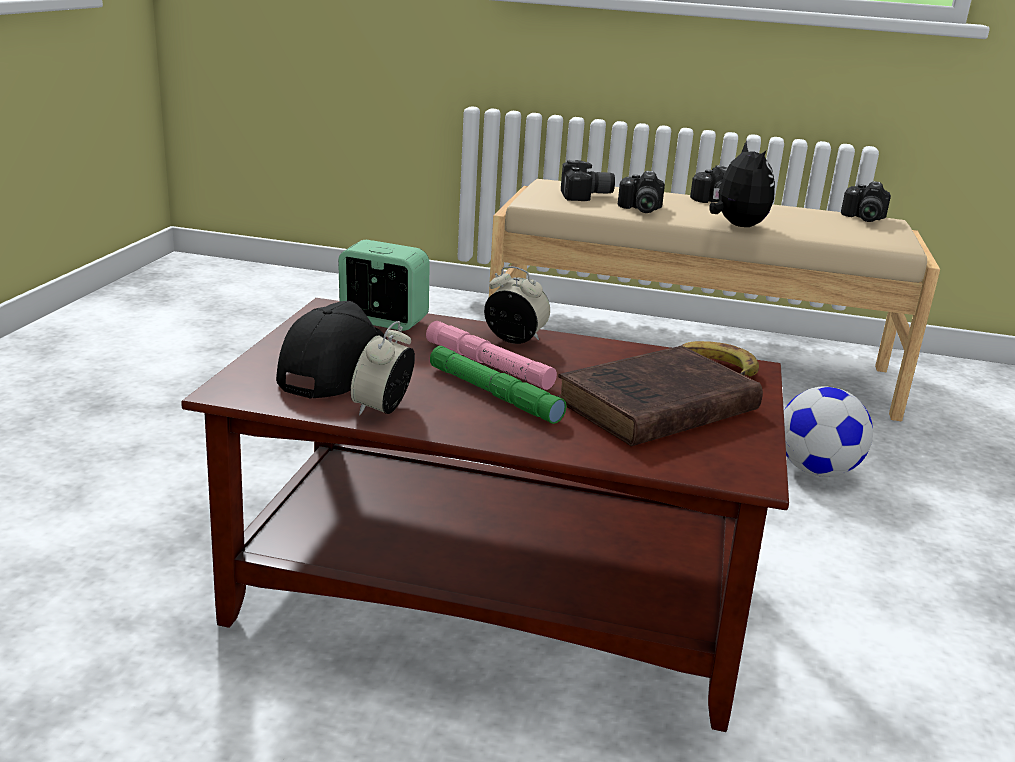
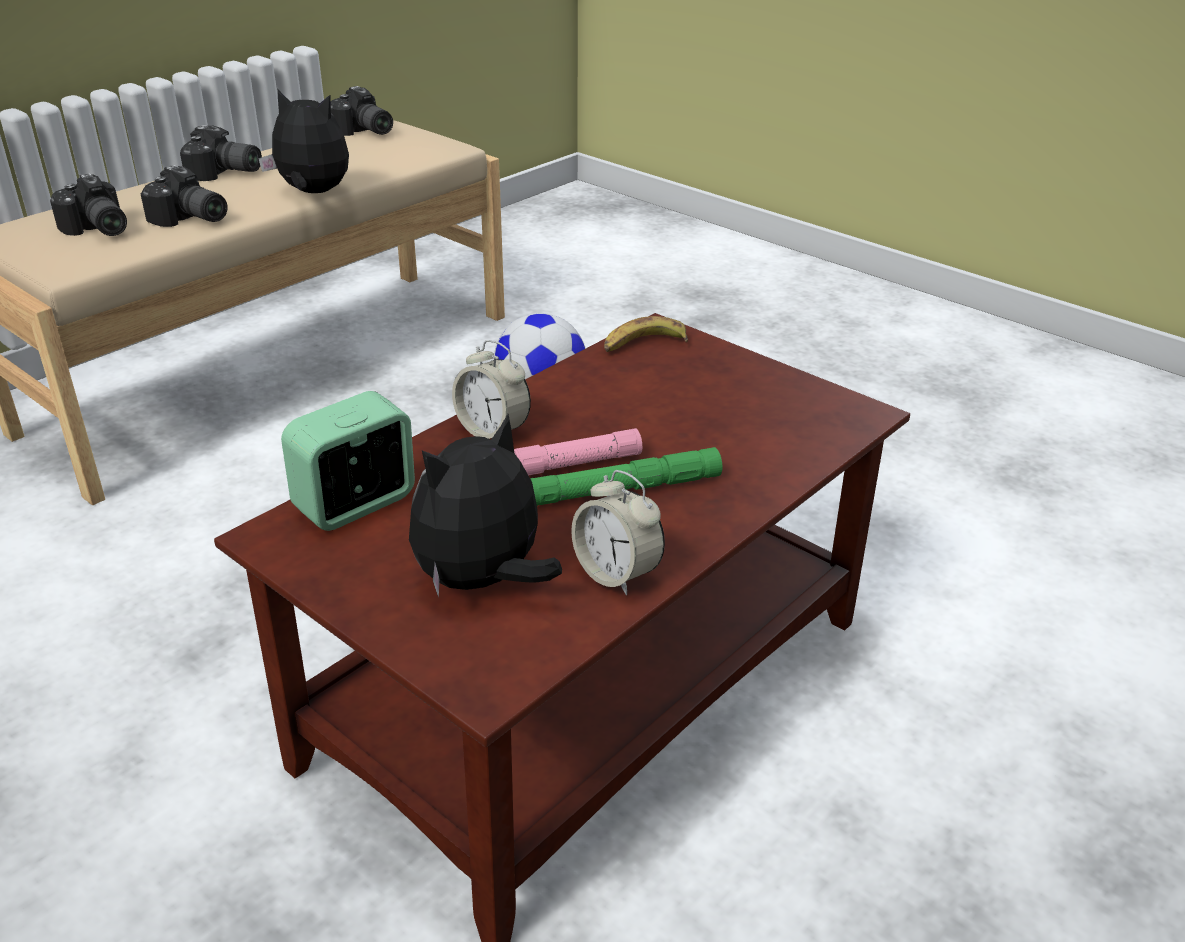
camera: 60 degrees left, 10 degrees up
black cap [276,301,388,398] -> plush toy [409,414,562,598]
alarm clock [484,266,550,344] -> alarm clock turned 105 degrees counterclockwise [452,340,531,439]
brown book [557,346,763,446] -> none
camera [561,160,615,201] -> camera turned 120 degrees clockwise [50,173,127,236]

